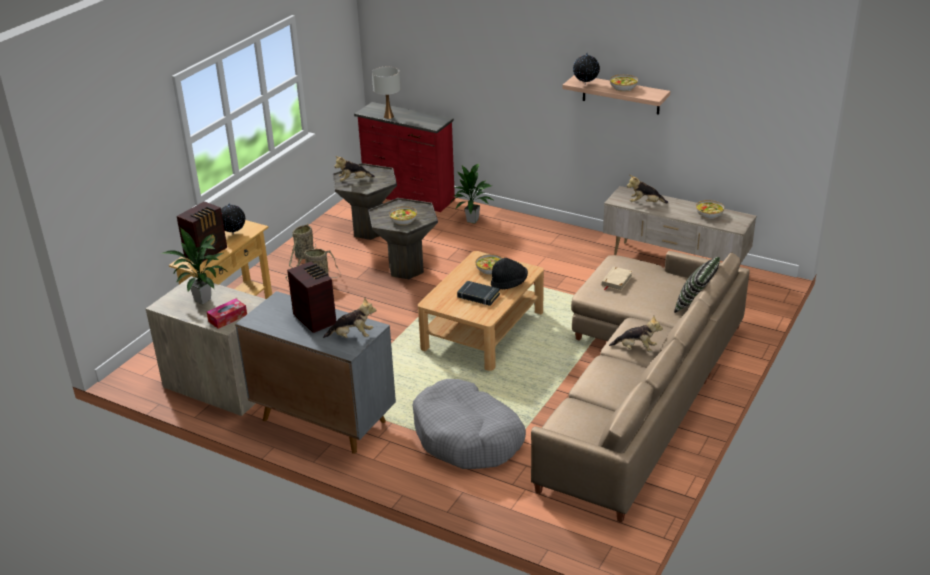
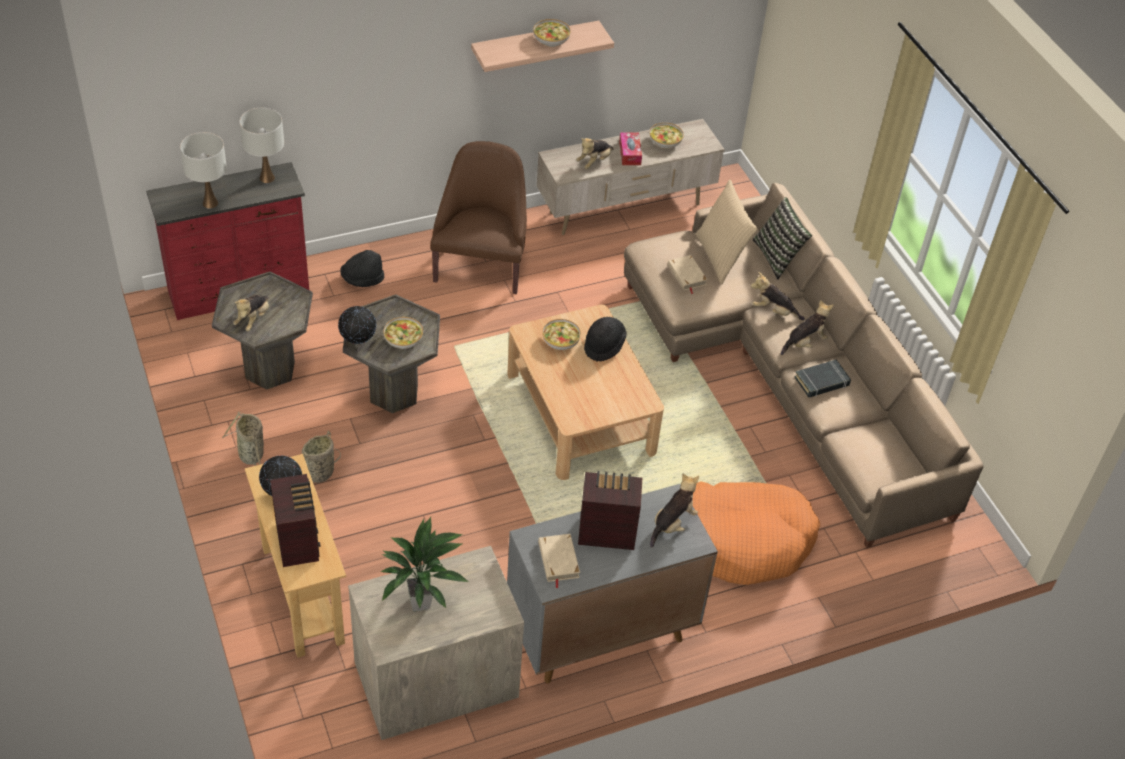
camera: 55 degrees left, 15 degrees up
tissue box [207,299,247,329] -> tissue box moved to [619,132,642,165]
grey dog bed [413,379,526,469] -> orange dog bed [693,481,820,585]
potted plant [451,164,495,224] -> black hat [340,250,384,287]
black book [457,281,500,306] -> black book moved to [795,360,851,398]
globe [573,52,600,85] -> globe moved to [338,306,376,344]
none -> white table lamp [240,108,284,183]
none -> brown armchair [430,141,527,294]
none -> beige book [538,534,580,588]
none -> beige pillow [696,179,758,285]
none -> plush toy [751,272,805,320]

